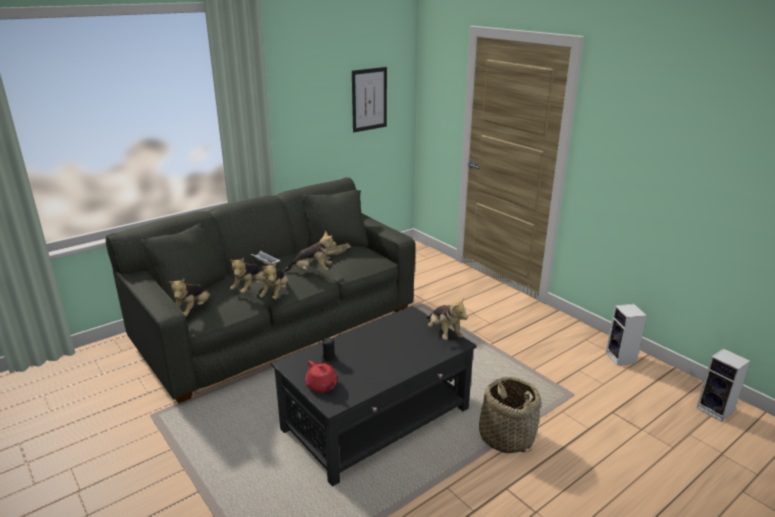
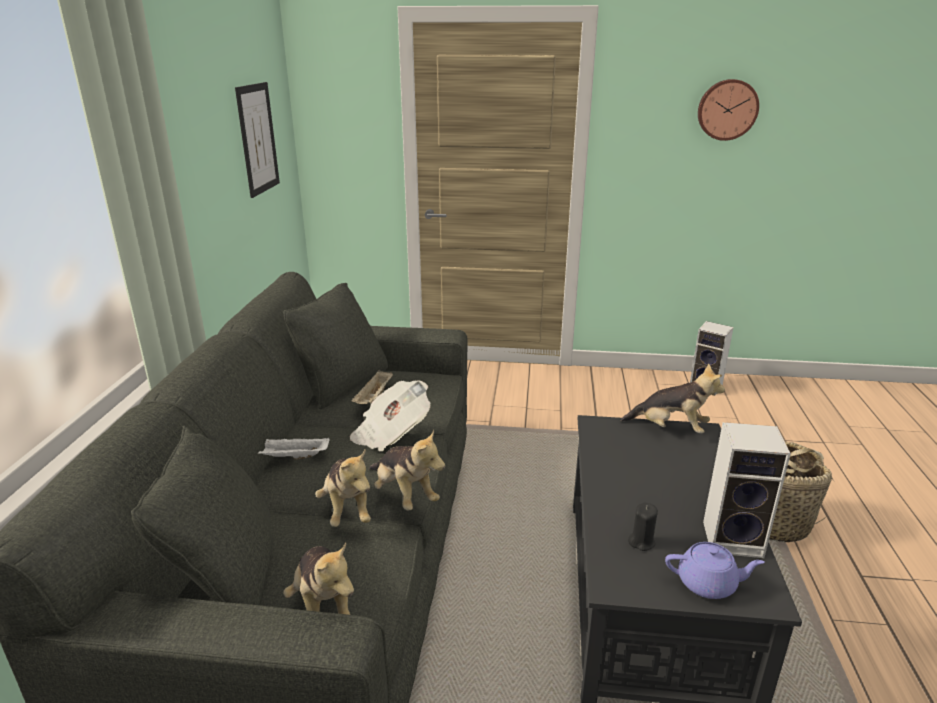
camera: 45 degrees left, 0 degrees up
plush toy [283,231,336,272] -> newspaper [350,380,431,451]
red teapot [305,361,337,392] -> purple teapot [665,542,765,599]
speaker [697,348,750,422] -> speaker moved to [703,422,791,558]
none -> wall clock [698,79,759,141]

